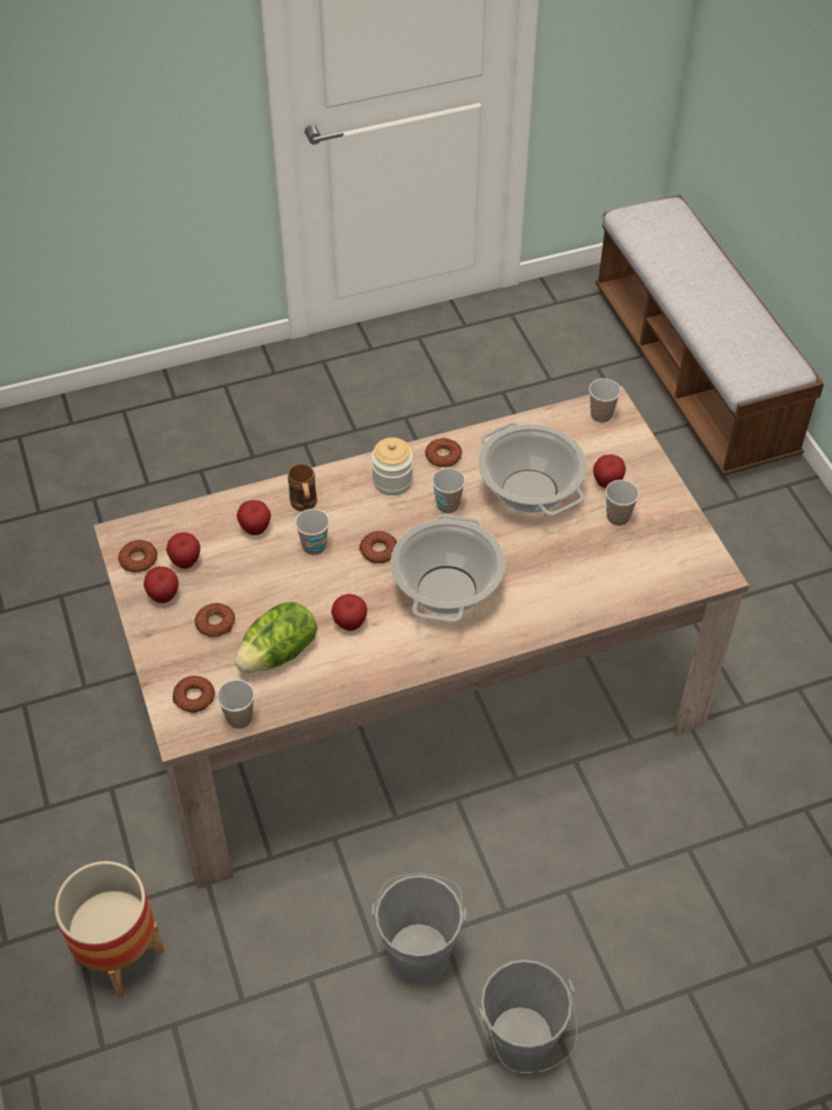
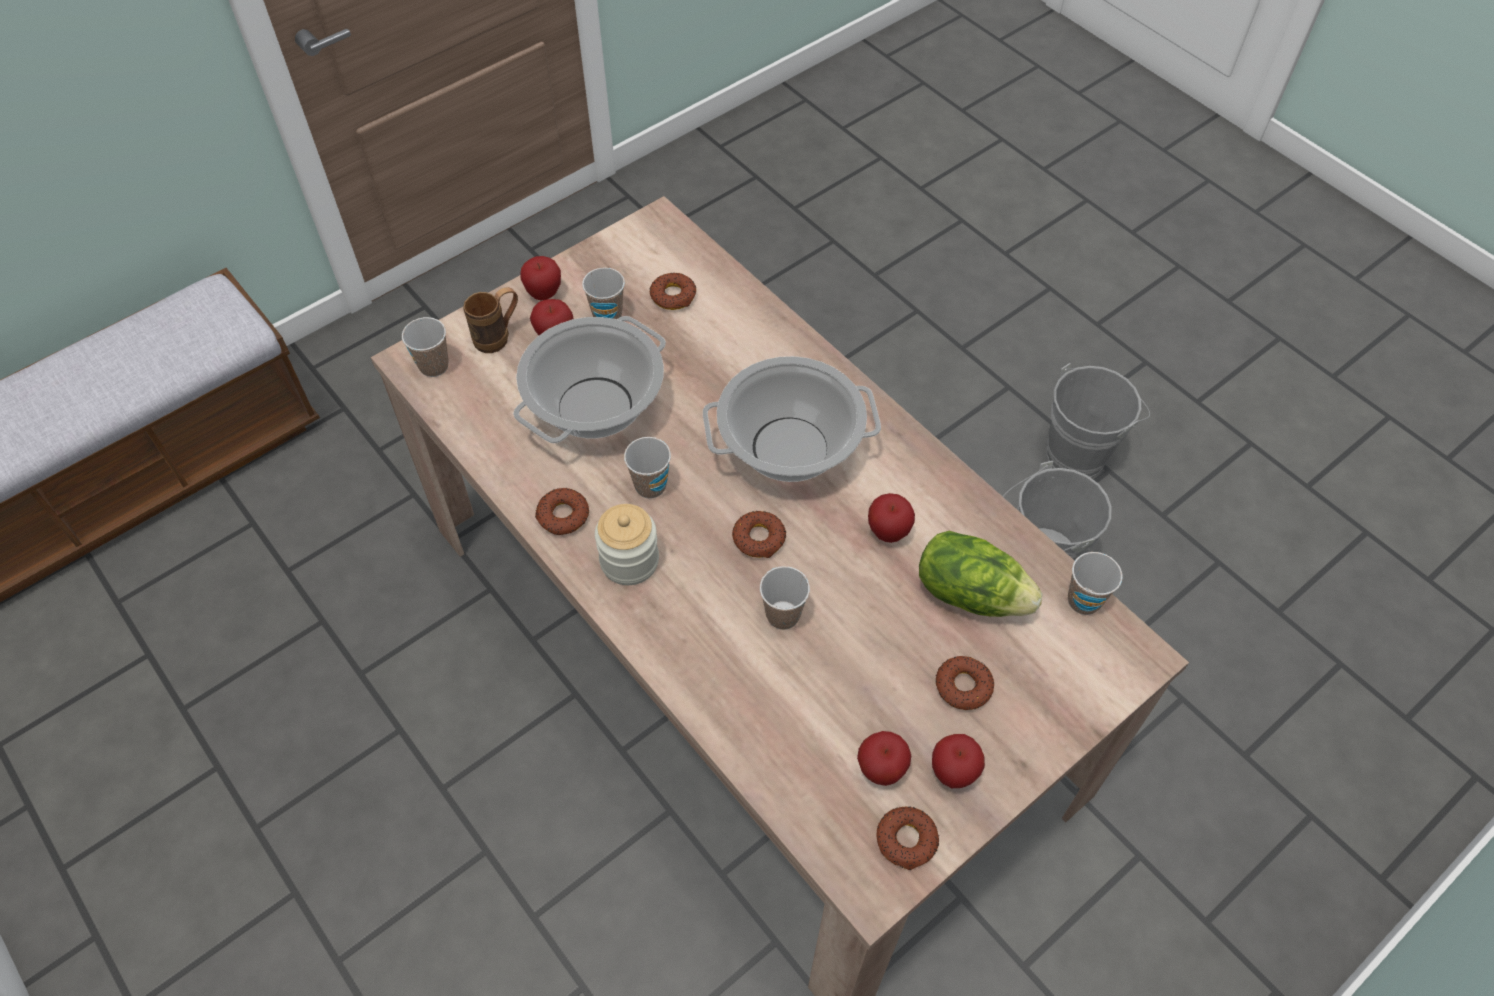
camera: 110 degrees left, 5 degrees up
planter [55,861,165,998] -> none
donut [172,675,215,713] -> donut moved to [650,273,696,310]
apple [237,500,271,535] -> apple moved to [520,256,561,300]
brown mug [288,463,317,512] -> brown mug moved to [463,287,518,353]

